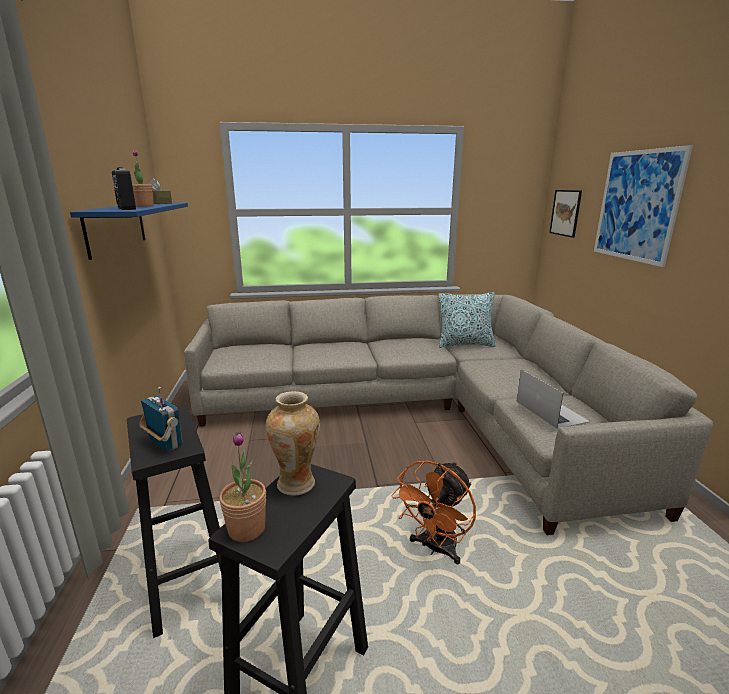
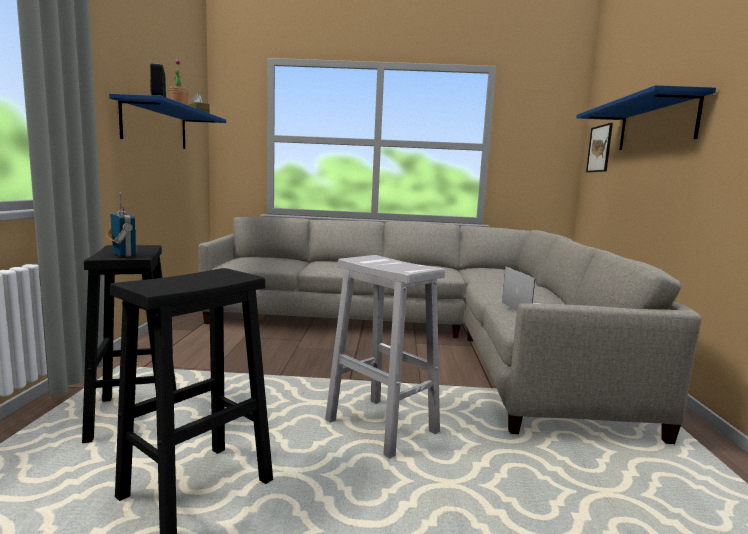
camera: 10 degrees right, 10 degrees down
potted plant [219,432,266,542] -> none
vase [266,391,320,496] -> none
orange fan [391,461,476,564] -> white stool [325,255,445,459]
pillow [439,292,496,348] -> none
picture [594,145,693,267] -> blue shelf [576,85,716,150]

